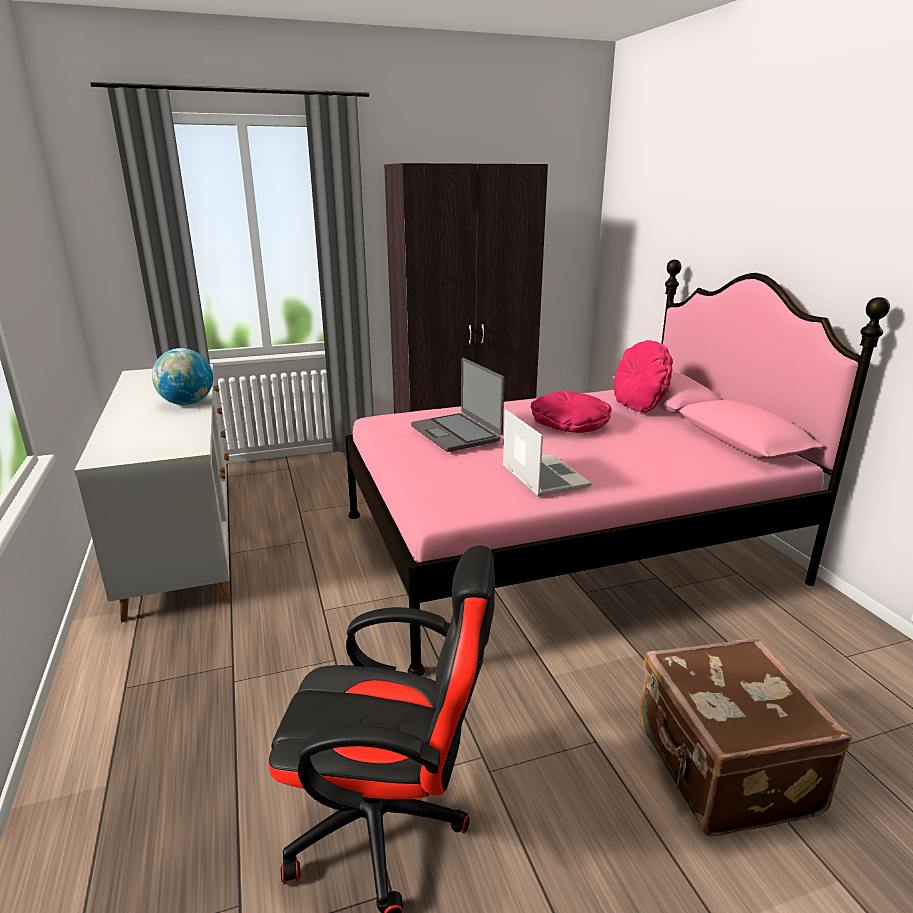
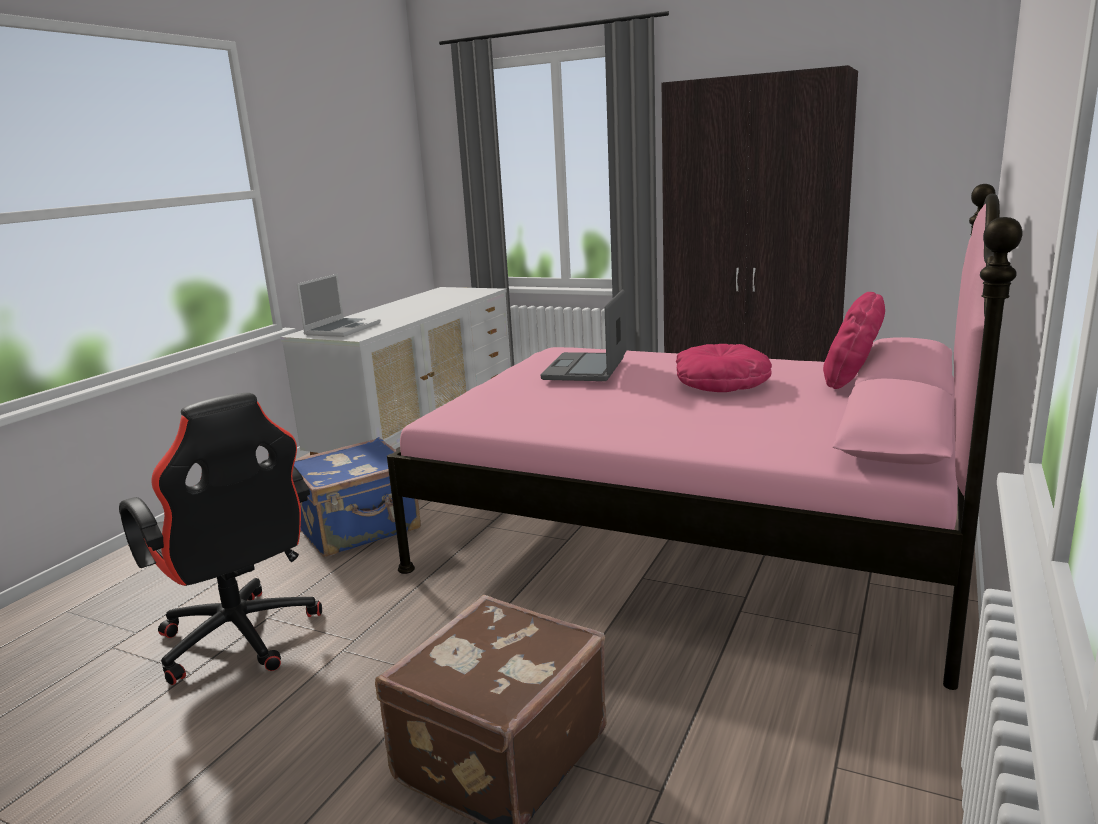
camera: 45 degrees right, 5 degrees down
globe [152,348,213,405] -> none
laptop [502,409,591,497] -> laptop moved to [297,274,381,337]
none -> blue suitcase [294,437,421,557]

